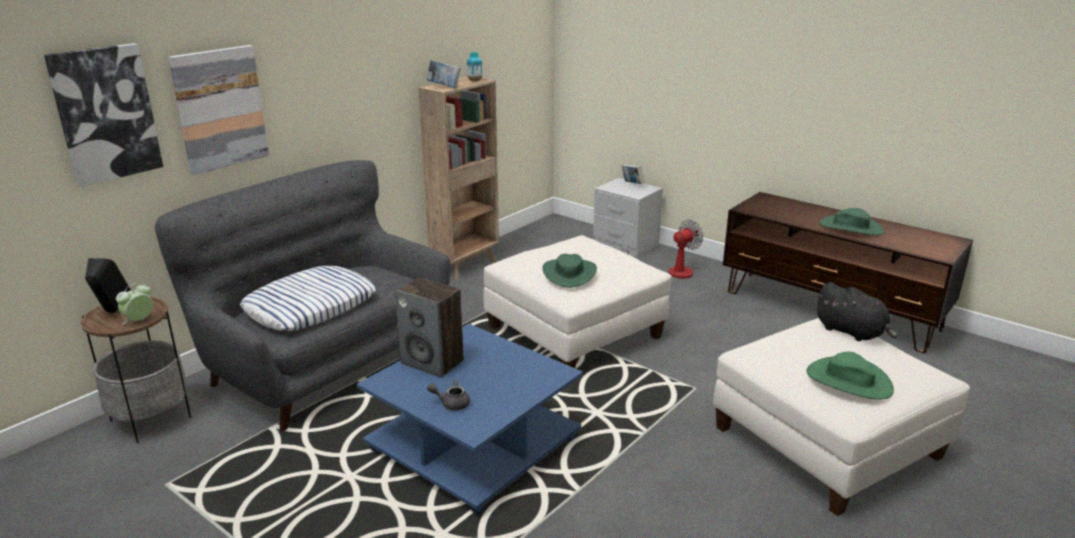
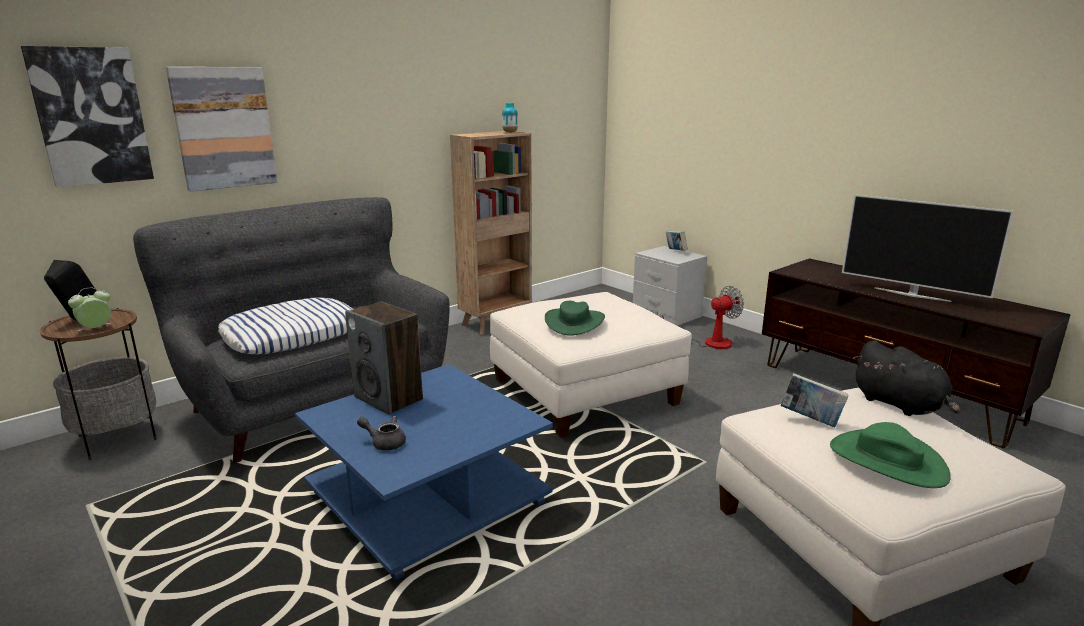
camera: 10 degrees right, 5 degrees down
book [427,60,461,88] -> book moved to [781,373,848,428]
green hat [819,208,884,236] -> television [842,194,1014,302]

